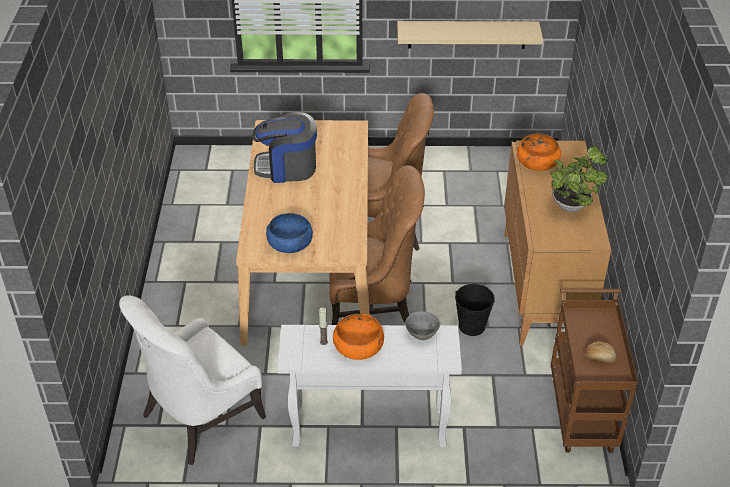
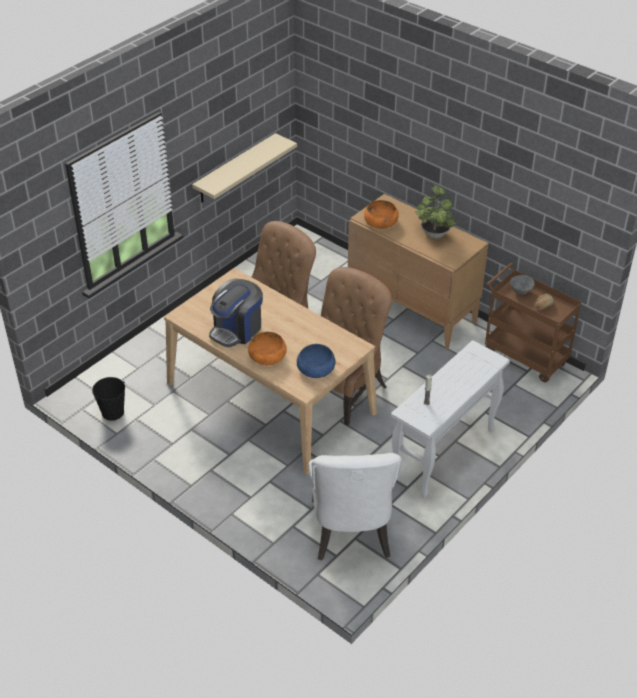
camera: 50 degrees left, 0 degrees up
orange bowl [333,313,384,360] -> orange bowl moved to [248,332,287,365]
grey bowl [405,311,440,340] -> grey bowl moved to [510,275,535,295]
black bucket [455,284,495,336] -> black bucket moved to [92,377,125,421]

